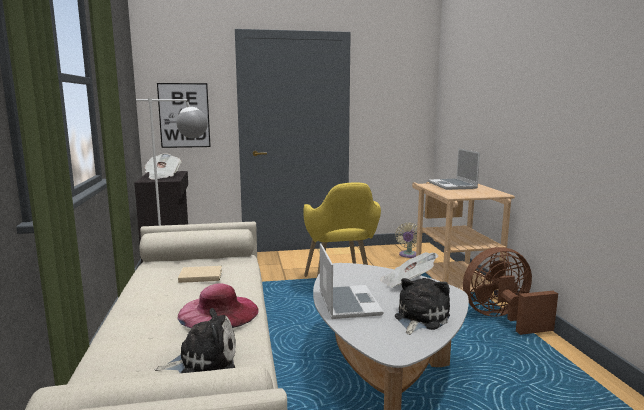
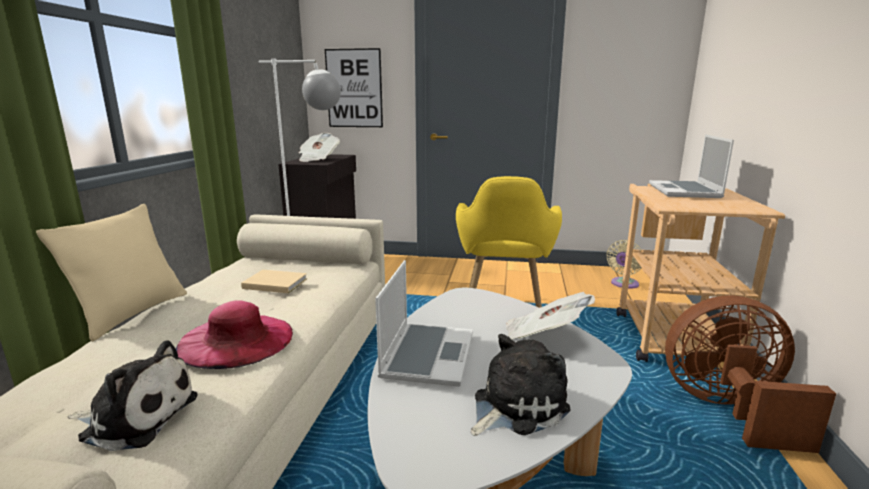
camera: 20 degrees right, 5 degrees up
none -> beige pillow [36,204,187,342]

